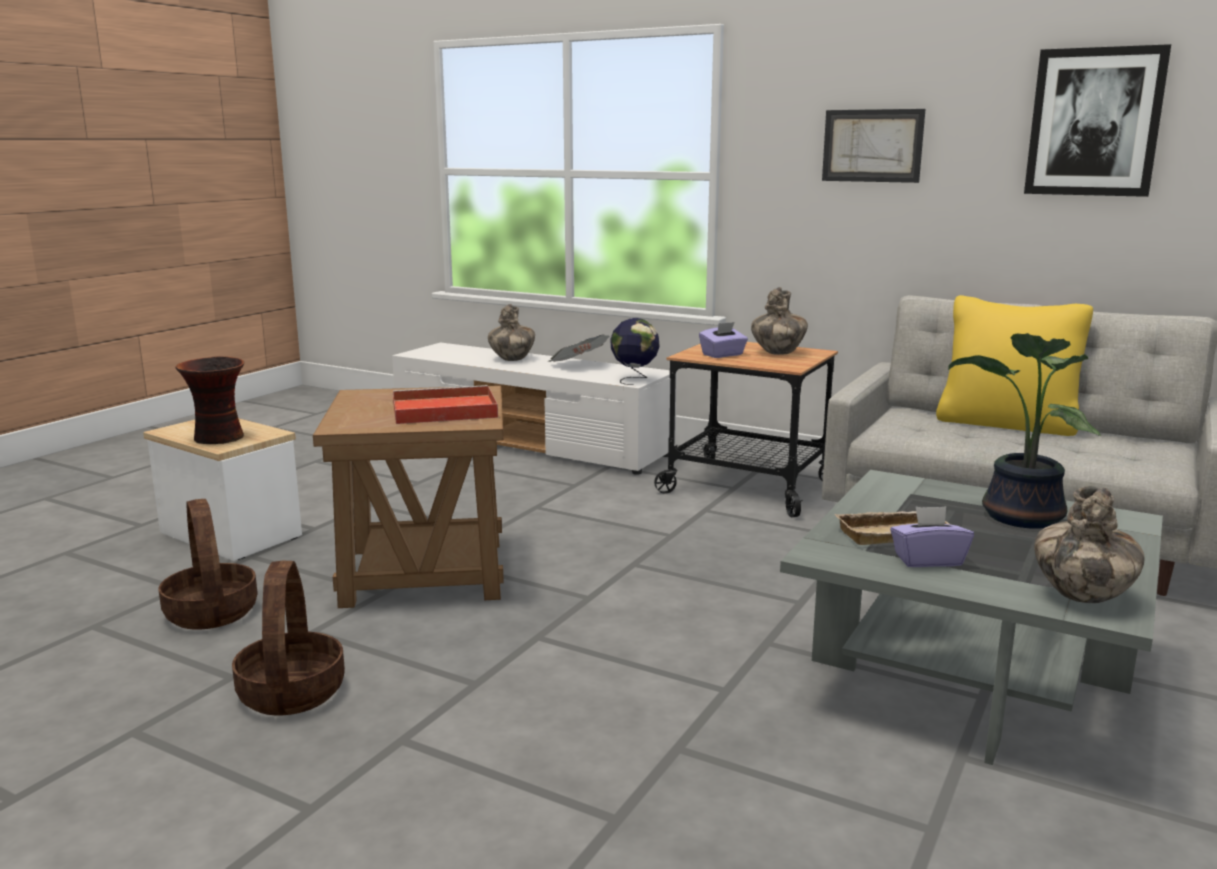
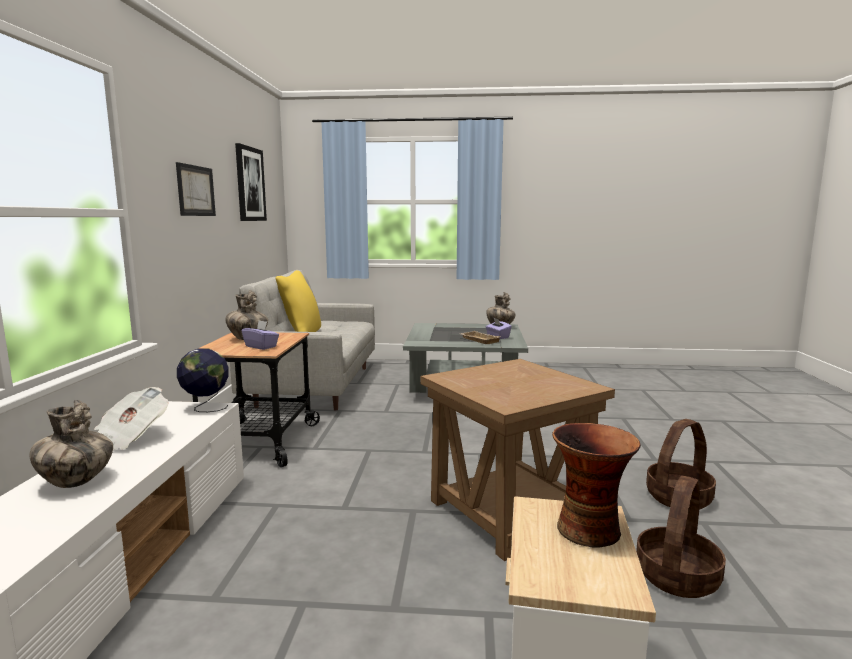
camera: 115 degrees left, 5 degrees down
red tray [393,385,498,424] -> none
potted plant [948,333,1101,529] -> none

